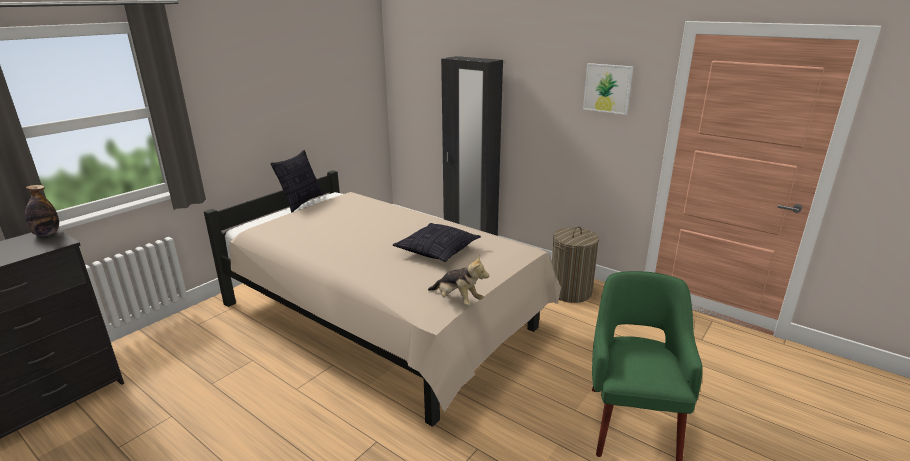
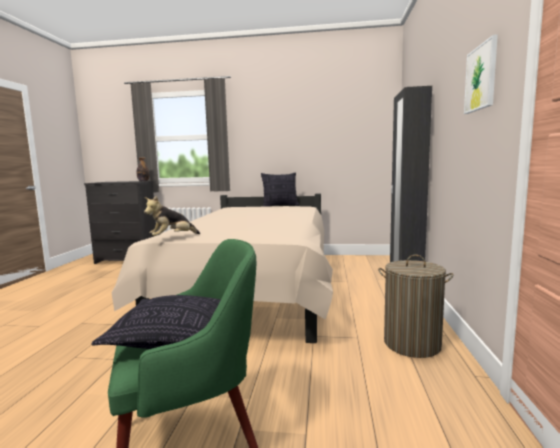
camera: 60 degrees right, 15 degrees down
pillow [393,223,481,262] -> pillow moved to [91,295,221,349]
plush toy [428,255,489,306] -> plush toy turned 45 degrees clockwise [144,196,200,236]

